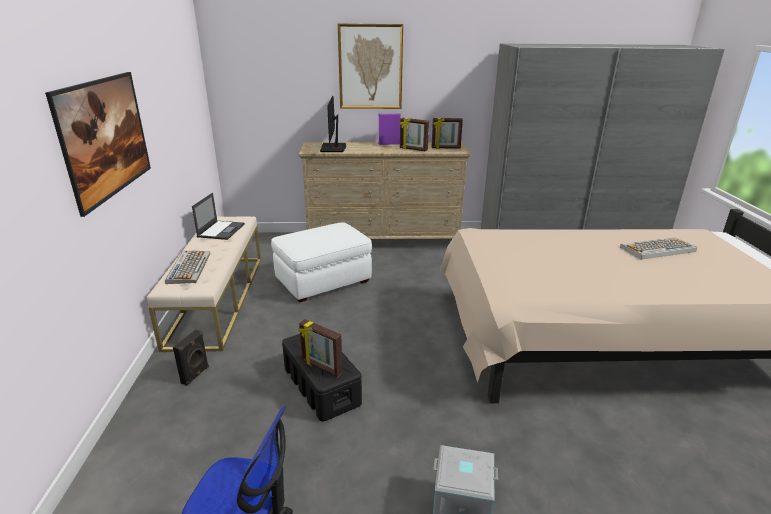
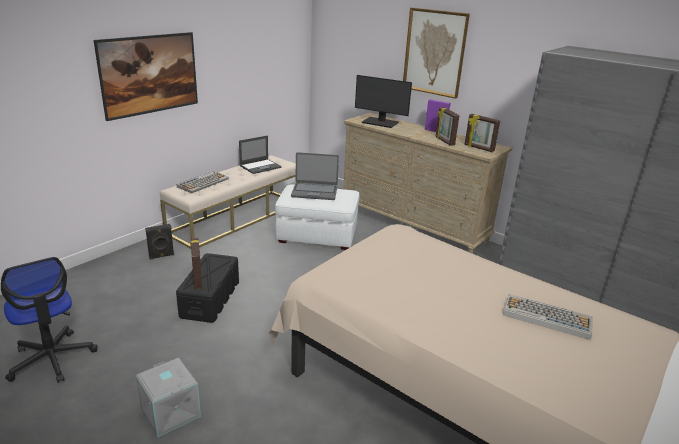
camera: 40 degrees right, 0 degrees up
monitor [320,96,346,152] -> monitor turned 105 degrees counterclockwise [355,75,412,128]
none -> laptop [291,152,339,200]

